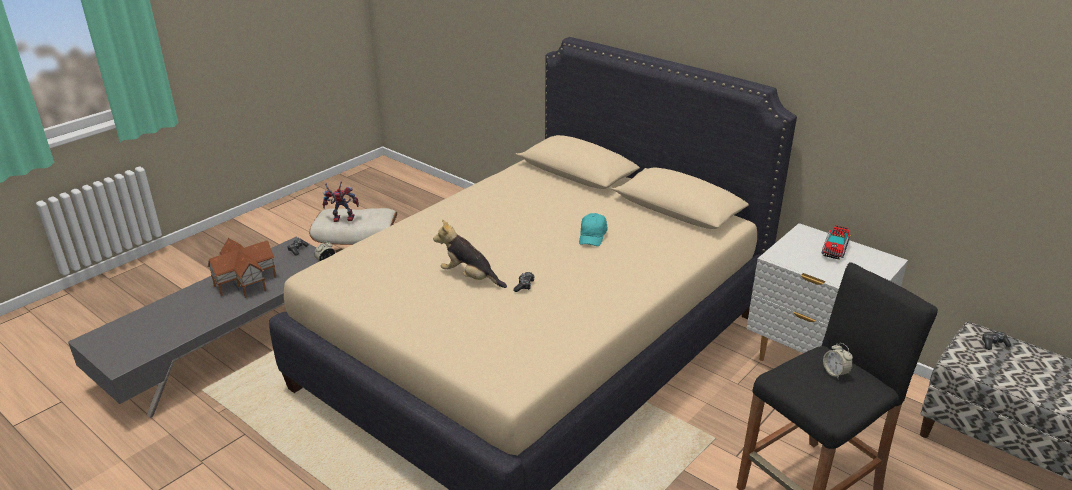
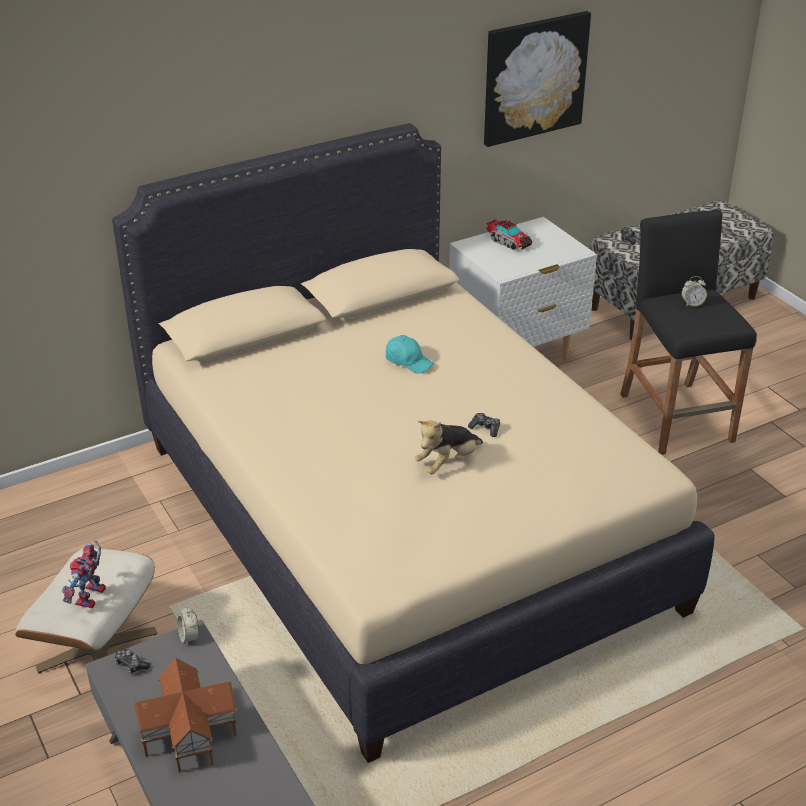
camera: 70 degrees left, 5 degrees up
none -> picture [484,11,591,147]

